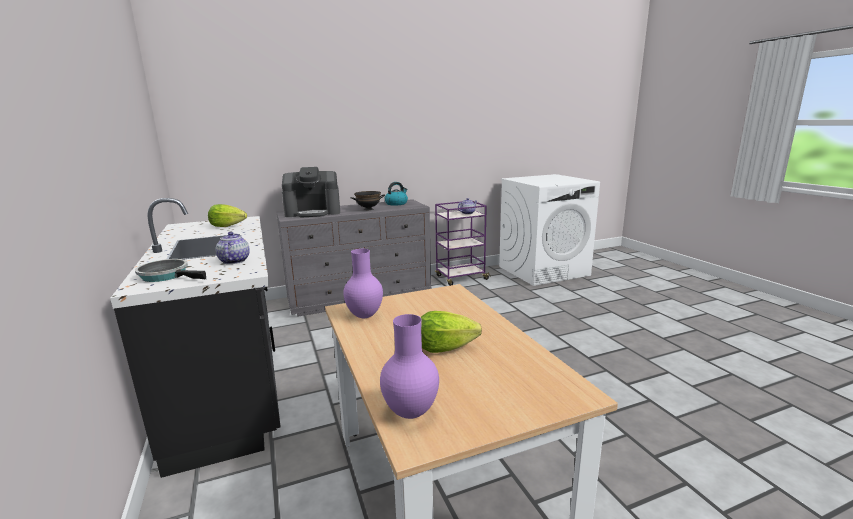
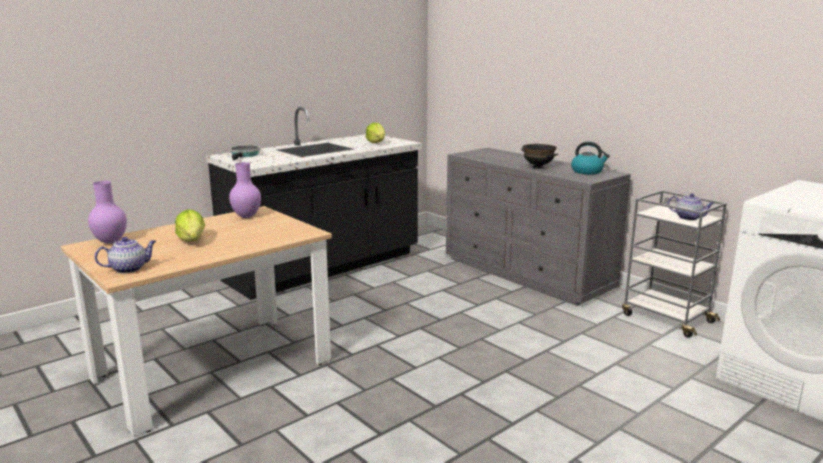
camera: 70 degrees right, 0 degrees up
teapot [215,232,250,264] -> teapot moved to [95,237,156,274]
coffee machine [282,167,340,218] -> none
purple cart [435,201,491,286] -> grey cart [622,190,727,338]

